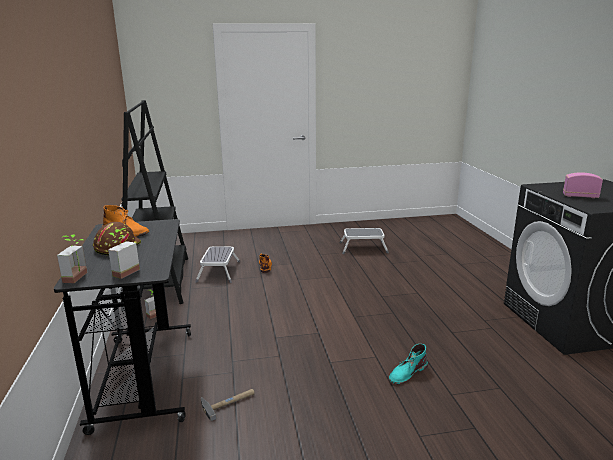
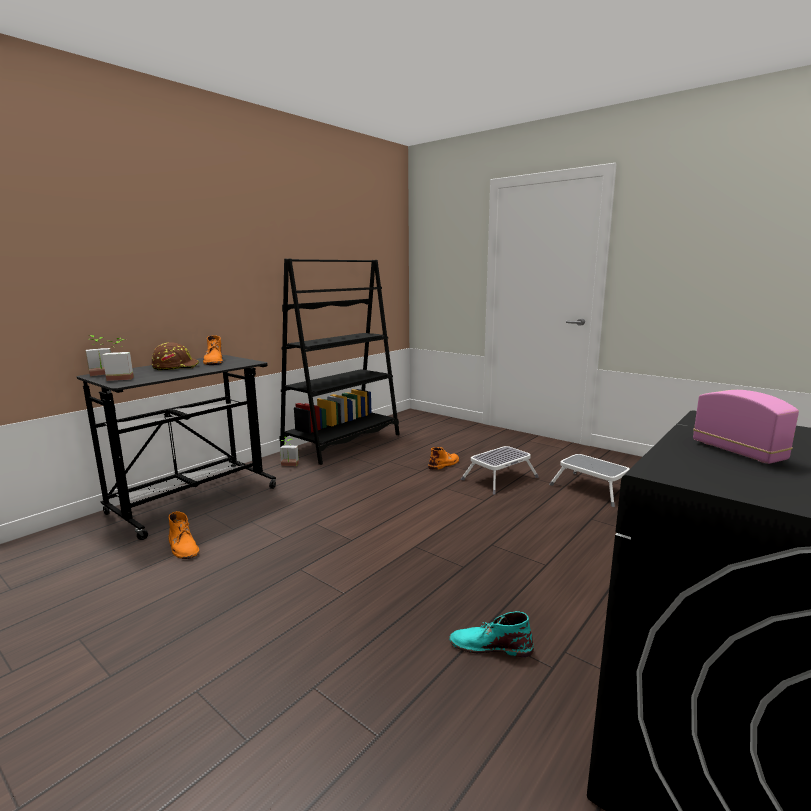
camera: 50 degrees right, 5 degrees down
grey step ladder [195,246,240,283] -> grey step ladder moved to [461,446,539,495]
hammer [201,389,255,421] -> orange boot [168,511,200,559]
turquoise boot [389,344,428,384] -> turquoise boot moved to [449,611,534,657]

